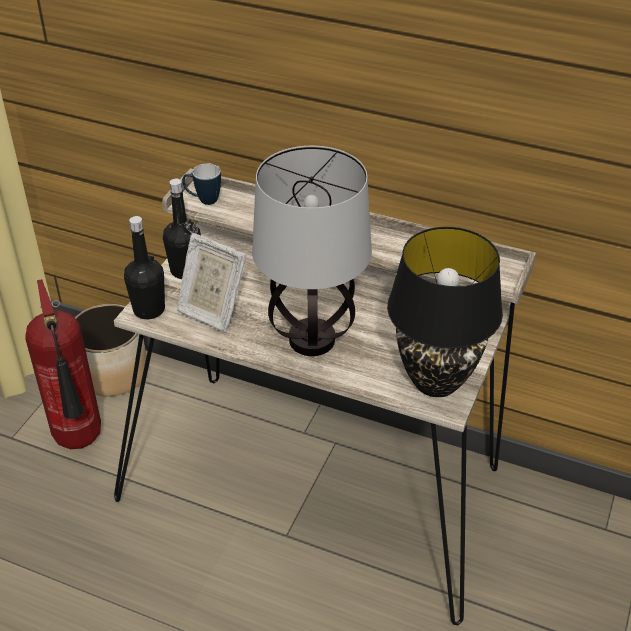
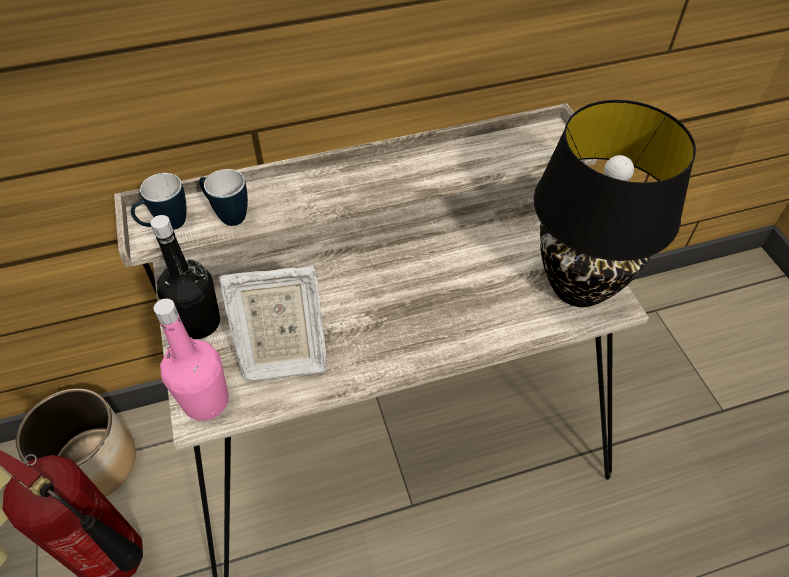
camera: 40 degrees left, 10 degrees up
black bottle [124,216,165,319] -> pink bottle [154,299,229,421]
table lamp [252,146,372,356] -> none
none -> mug [199,169,248,226]

